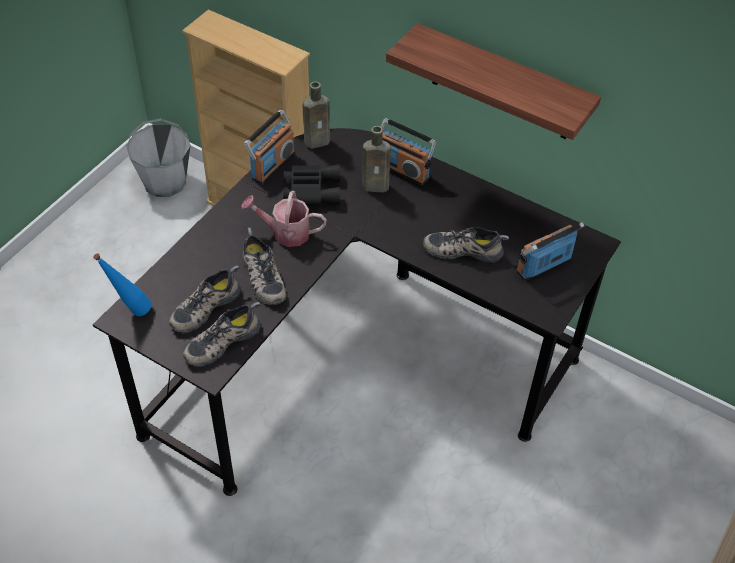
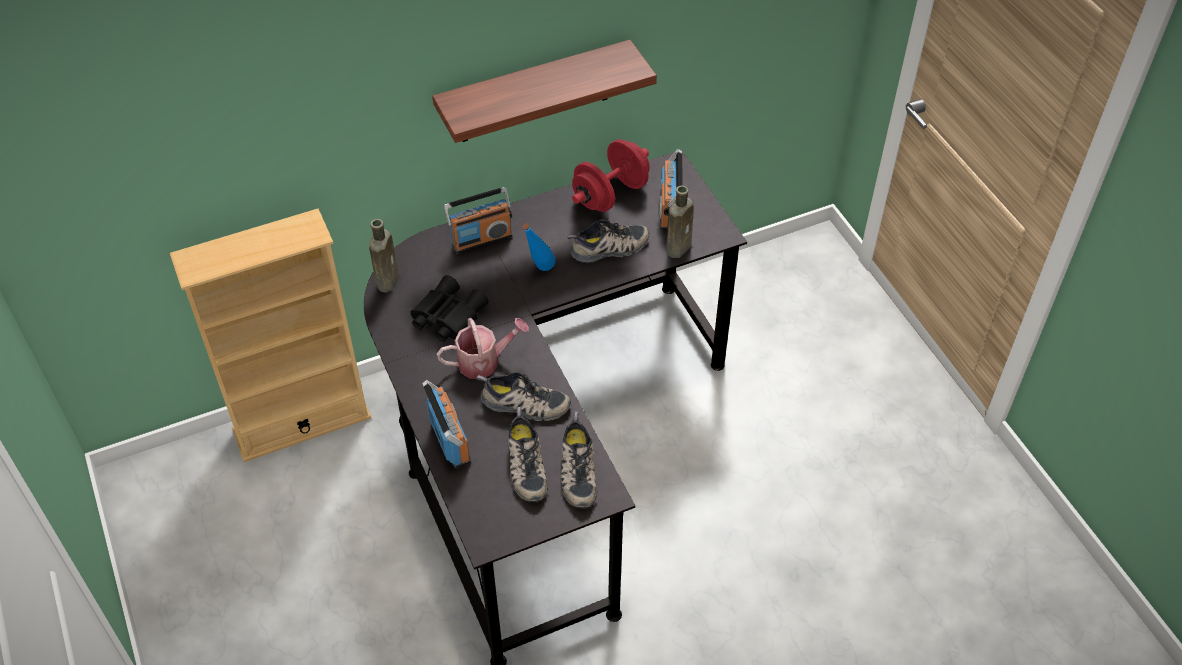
camera: 55 degrees left, 0 degrees up
blue bottle [93,254,152,316] -> blue bottle moved to [523,223,556,271]
grey bucket [126,118,191,197] -> none
watering can [242,191,327,247] -> watering can turned 150 degrees counterclockwise [437,318,529,379]
radio [244,110,295,184] -> radio moved to [422,380,471,468]
brown bottle [362,126,391,193] -> brown bottle moved to [667,186,694,258]
shoe [423,227,509,263] -> shoe turned 150 degrees counterclockwise [567,220,649,263]
none -> red dumbbell [572,139,650,212]

